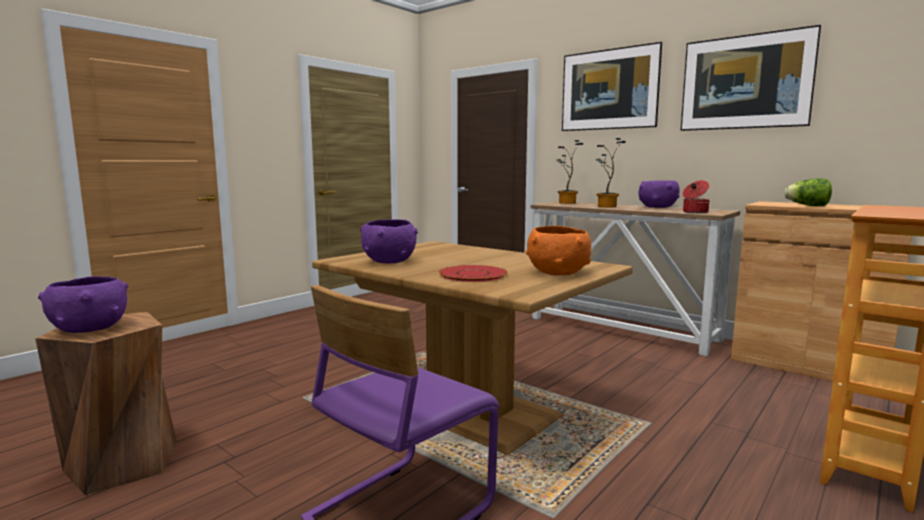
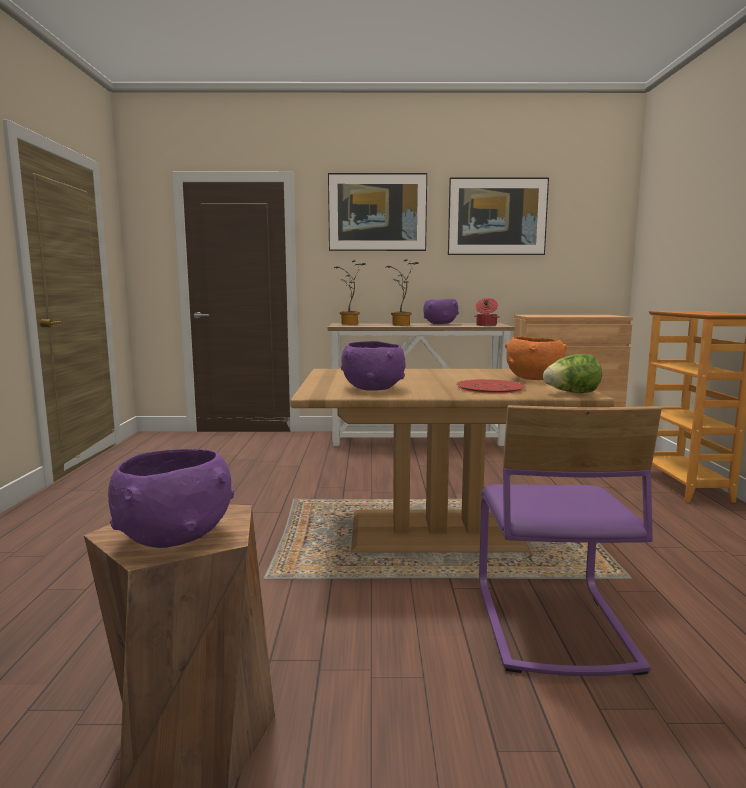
camera: 40 degrees left, 0 degrees up
lettuce [784,178,832,206] -> lettuce moved to [543,354,602,393]

